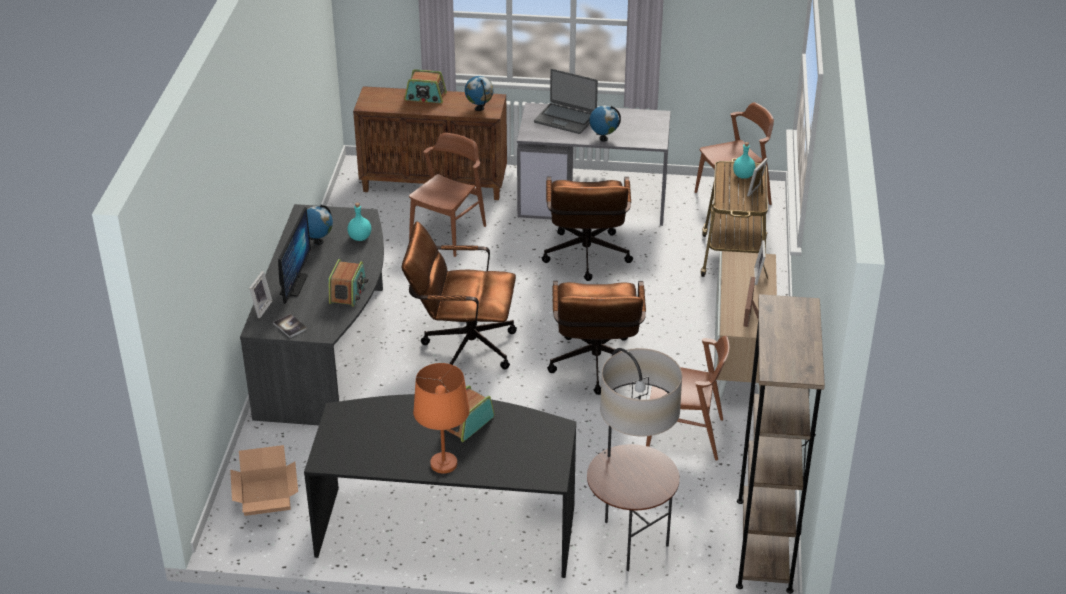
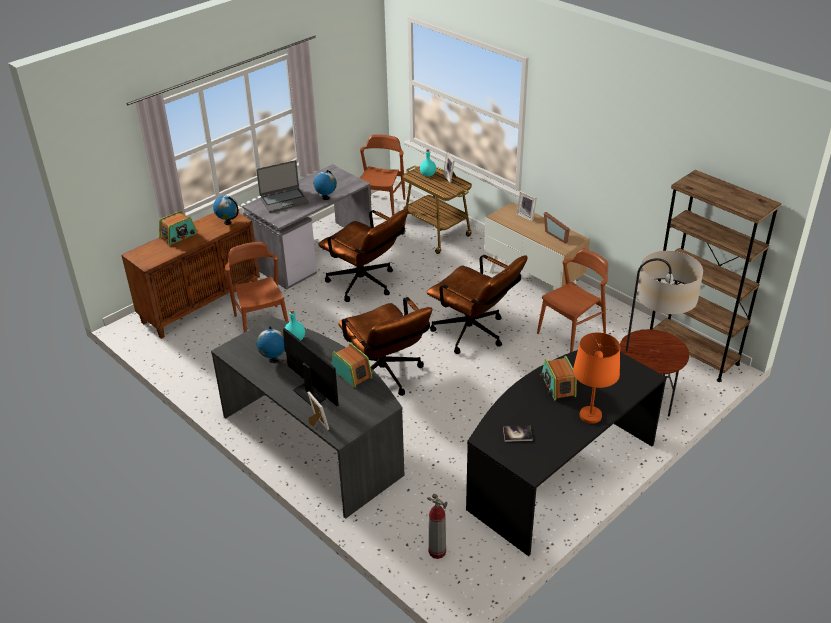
camera: 50 degrees left, 0 degrees up
cardboard box [230,445,298,516] -> fire extinguisher [427,494,448,559]
book [273,314,307,338] -> book moved to [503,426,533,442]
brown office chair [402,221,517,369] -> brown office chair turned 75 degrees counterclockwise [338,297,432,396]

